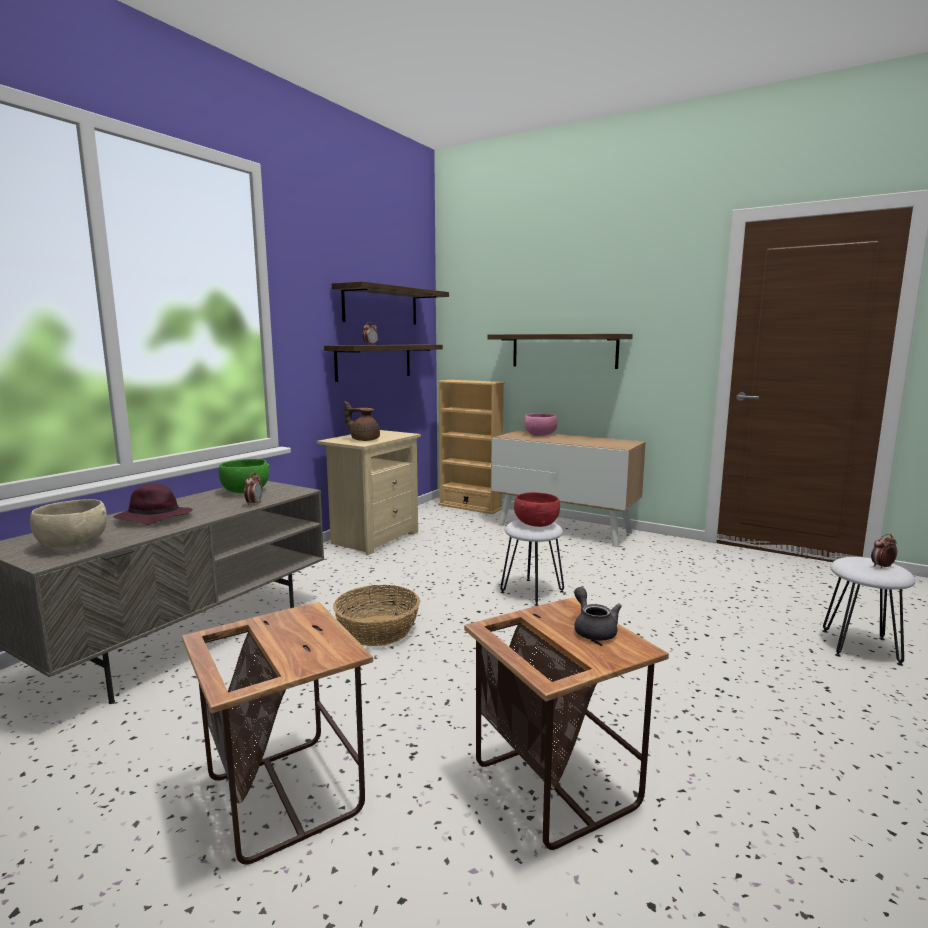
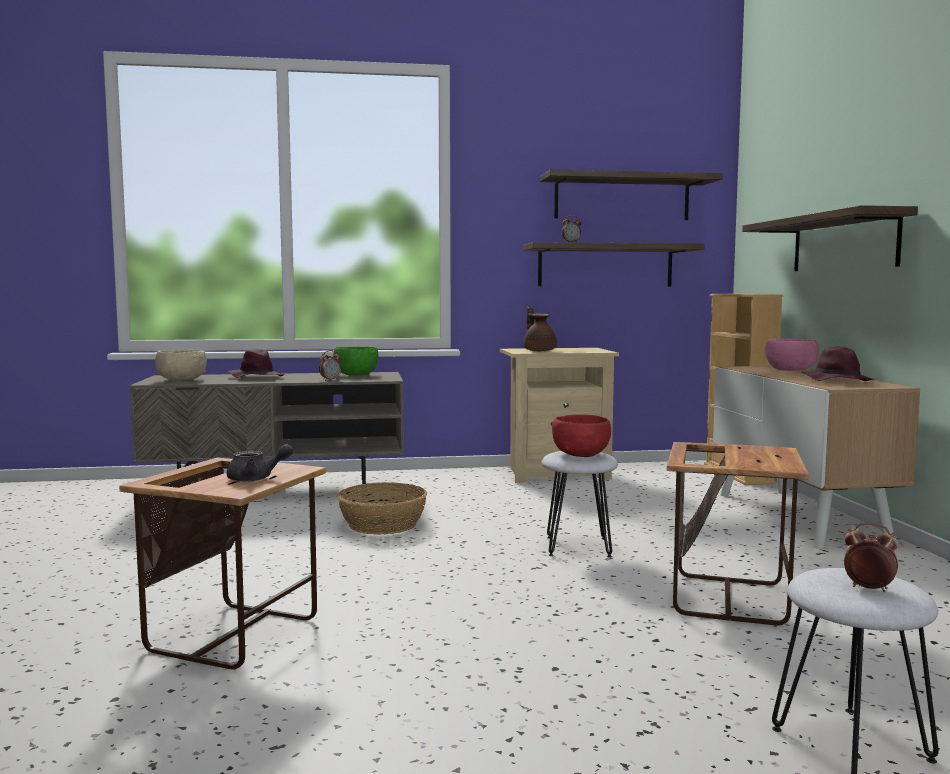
camera: 50 degrees right, 5 degrees down
side table [182,602,373,864] -> side table moved to [667,442,809,625]
grey teapot [574,587,622,641] -> grey teapot turned 45 degrees clockwise [227,444,293,482]
none -> purple hat [801,346,875,381]

